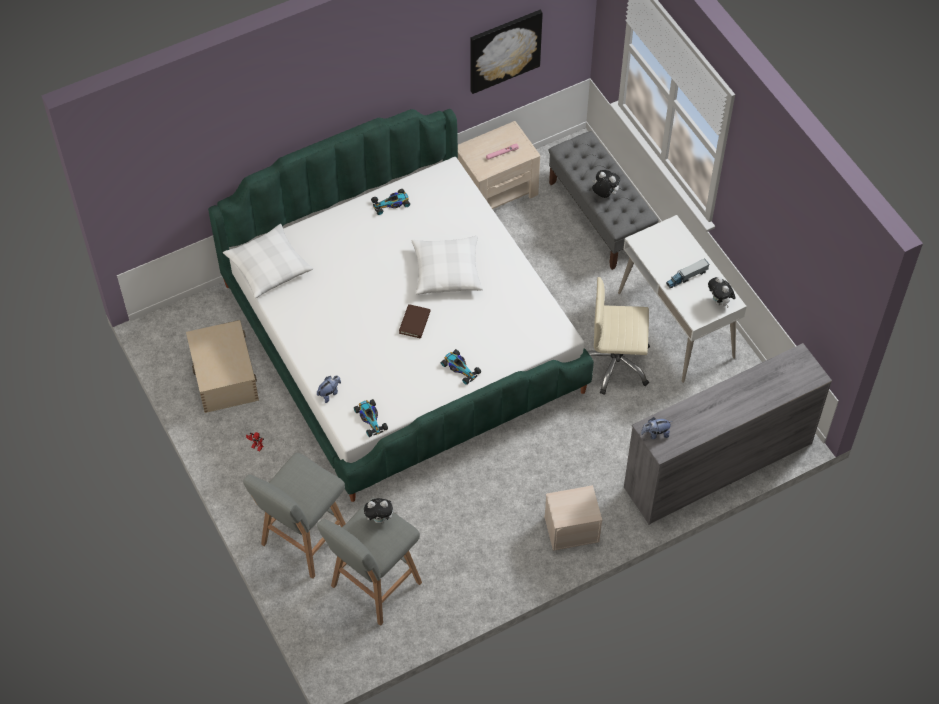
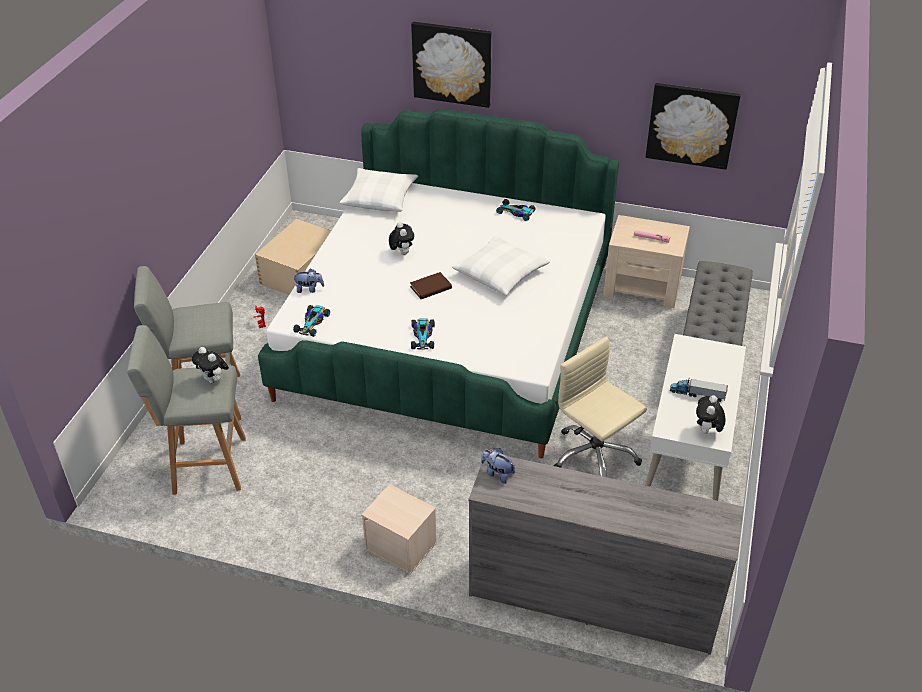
camera: 45 degrees right, 15 degrees down
plush toy [592,170,620,198] -> plush toy moved to [389,222,414,255]
none -> picture [411,22,492,108]

